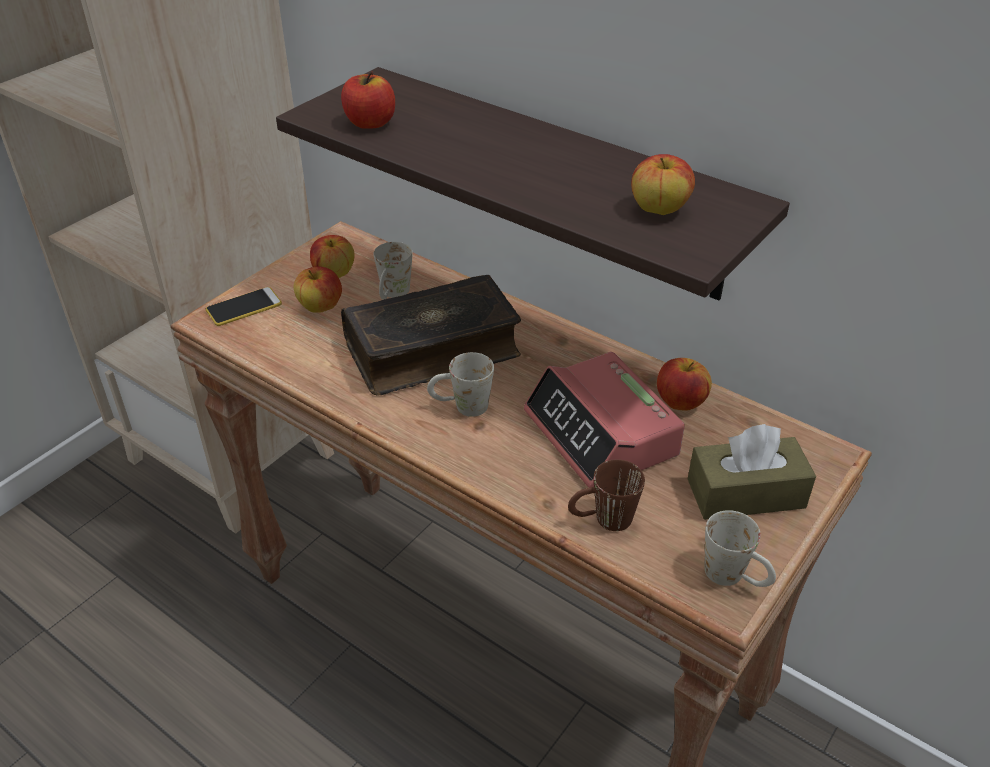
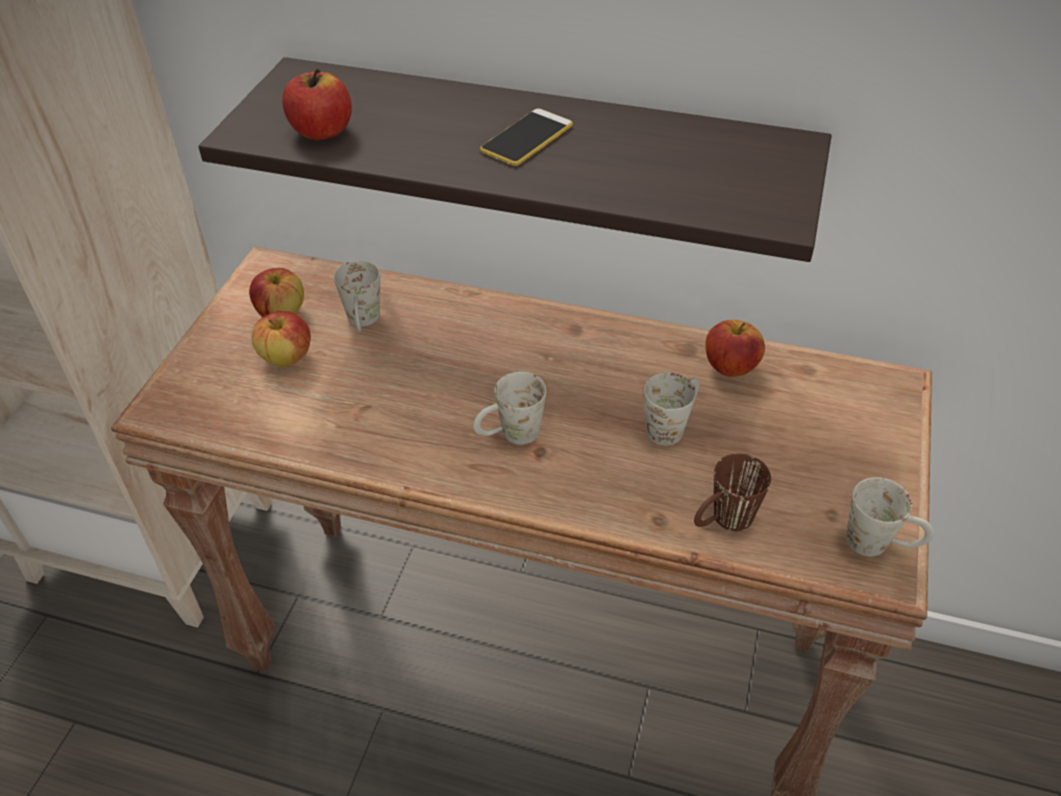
camera: 20 degrees left, 5 degrees up
phone [206,287,282,326] -> phone moved to [480,109,573,166]
book [341,275,521,396] -> none
alarm clock [524,352,685,488] -> white mug [644,373,700,446]
apple [631,154,695,215] -> none
brown tissue box [688,424,816,520] -> none

